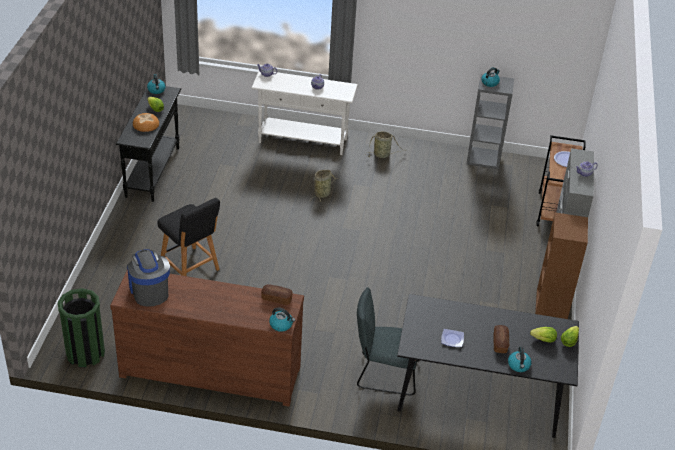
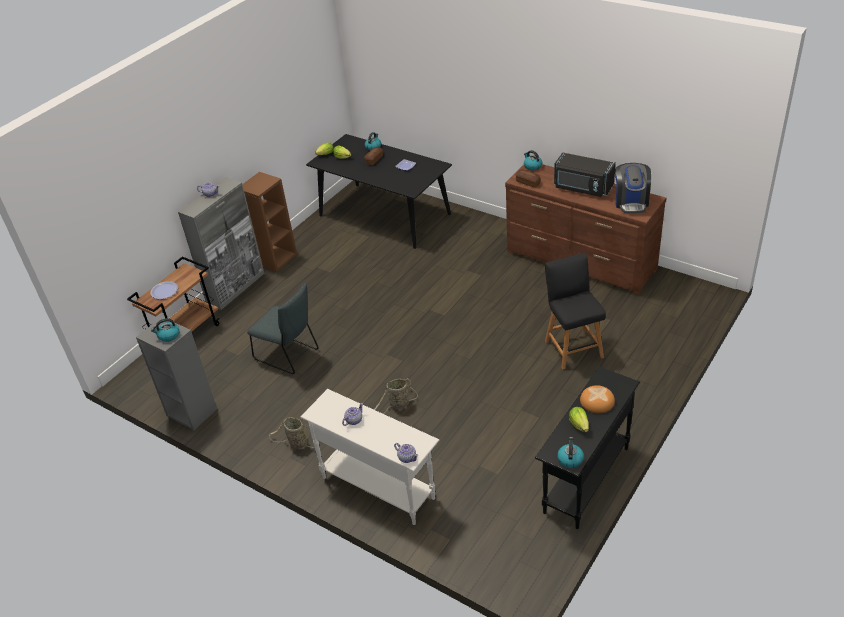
camera: 150 degrees left, 0 degrees up
green trash can [58,288,105,367] -> none
grey chair [357,287,419,395] -> grey chair moved to [247,283,319,374]
none -> black microwave [554,152,616,197]

